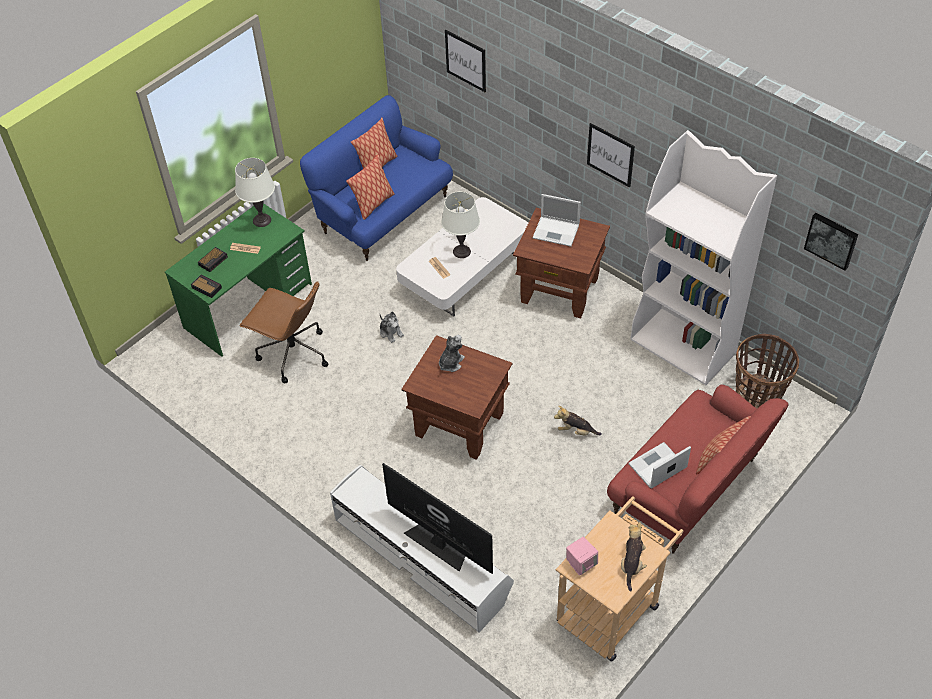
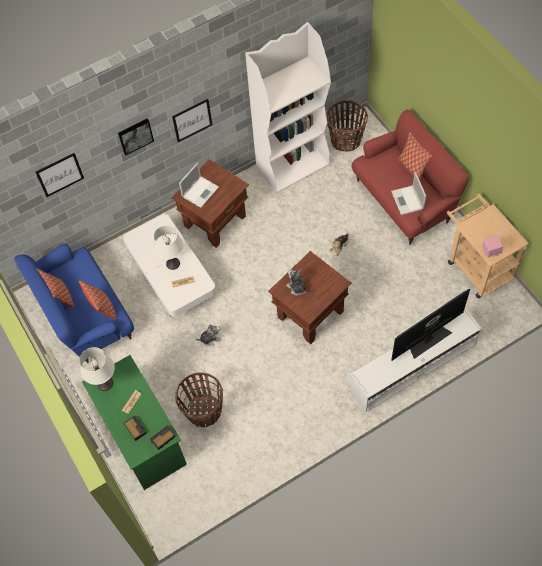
camera: 70 degrees left, 10 degrees up
brown office chair [239,281,328,383] -> basket [175,372,223,427]
plush toy [621,522,647,591] -> none
picture [804,213,858,271] -> picture moved to [118,119,154,155]

